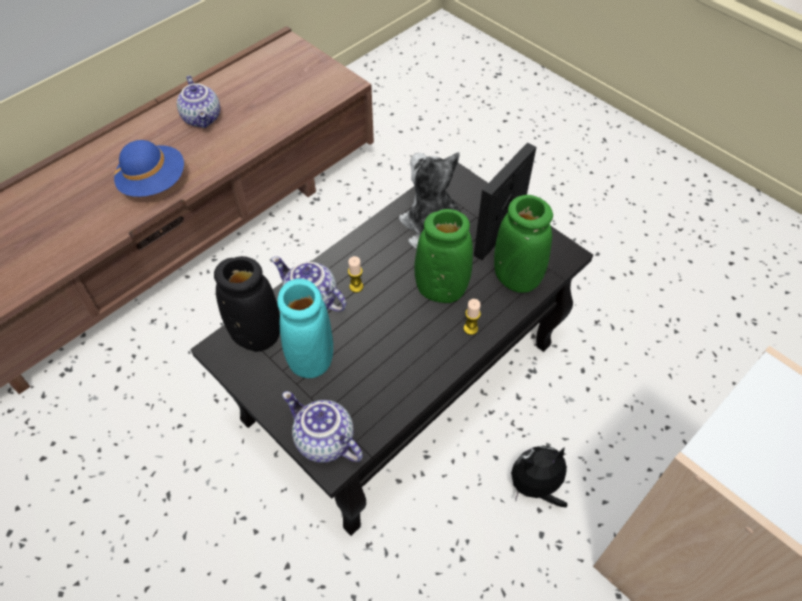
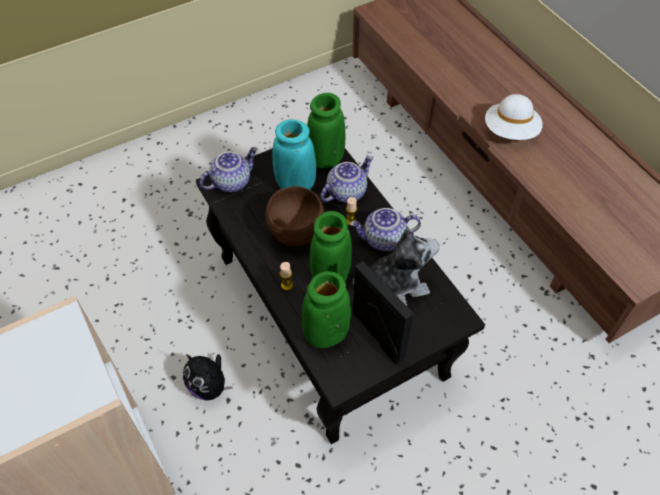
camera: 105 degrees right, 0 degrees up
blue hat [114,140,184,197] -> white hat [485,94,543,140]
teapot [177,75,220,128] -> teapot moved to [350,208,421,251]
black vase [214,256,280,352] -> green vase [307,93,345,169]
plush toy [511,446,567,508] -> plush toy turned 135 degrees clockwise [183,354,233,401]
none -> brown bowl [265,186,324,246]

